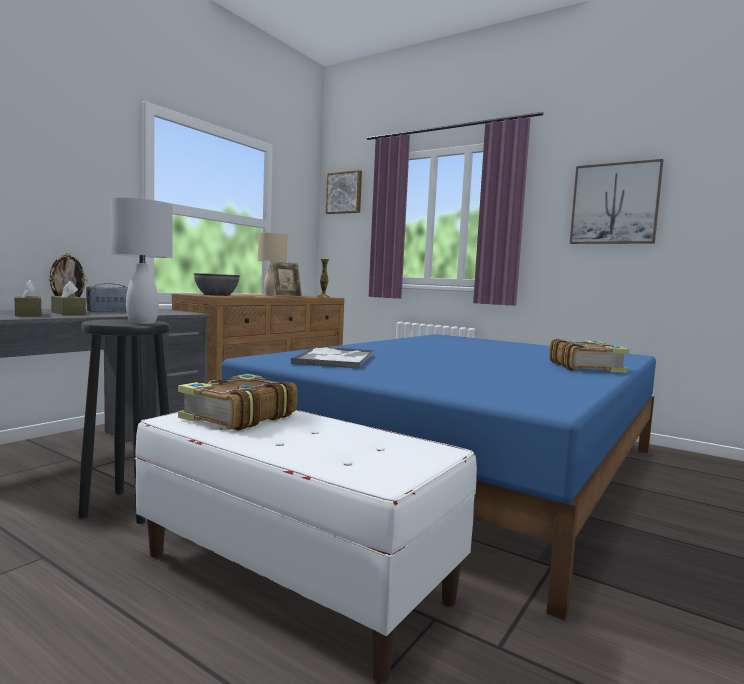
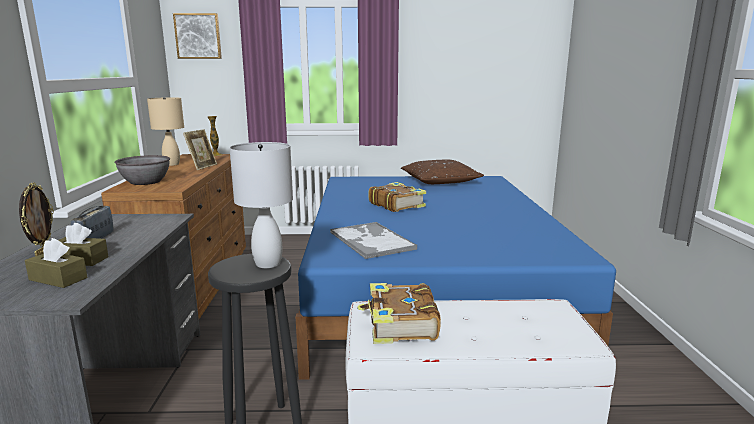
camera: 35 degrees left, 10 degrees up
book [549,339,630,373] -> book moved to [368,182,426,212]
picture [570,159,664,244] -> none
none -> brown pillow [401,159,484,184]

